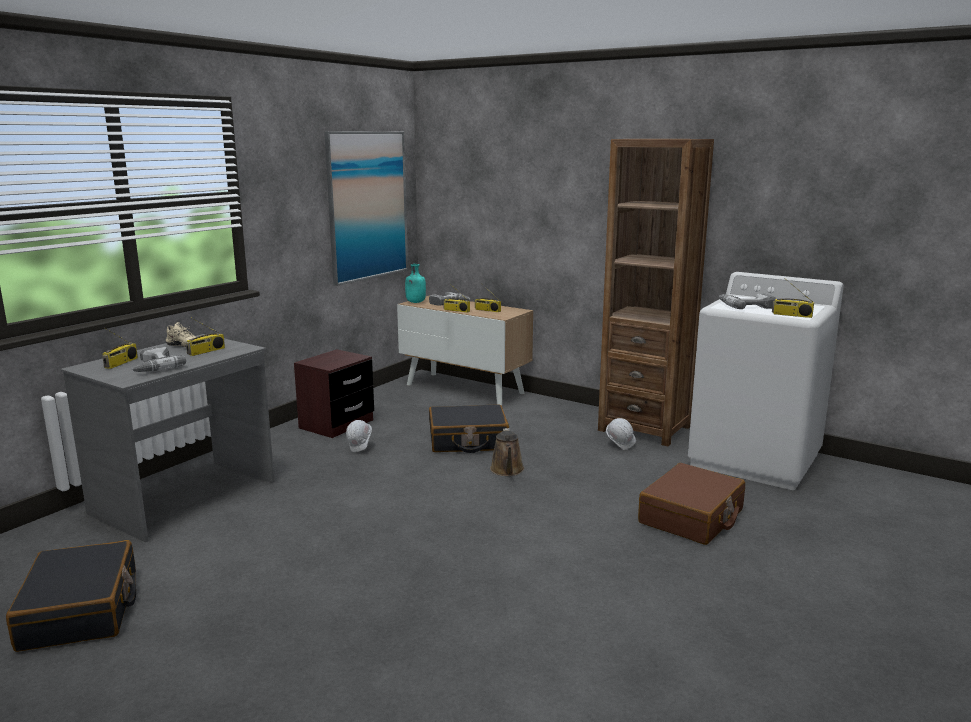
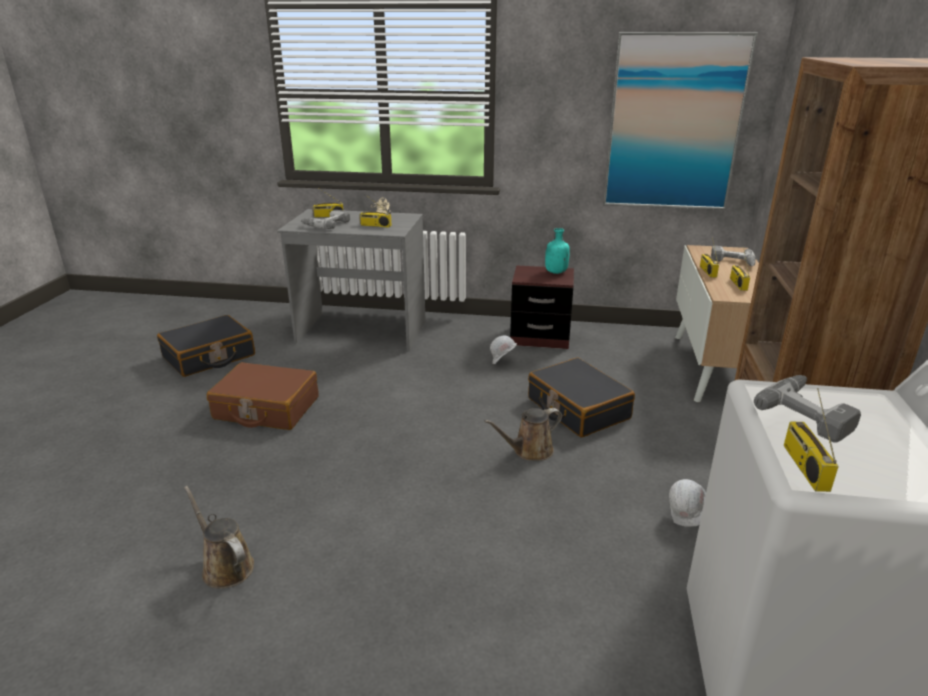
camera: 65 degrees right, 10 degrees up
turquoise bottle [405,264,426,303] -> turquoise bottle moved to [545,228,570,274]
brown suitcase [638,463,745,545] -> brown suitcase moved to [207,362,319,430]
none -> brown watering can [184,486,254,589]

